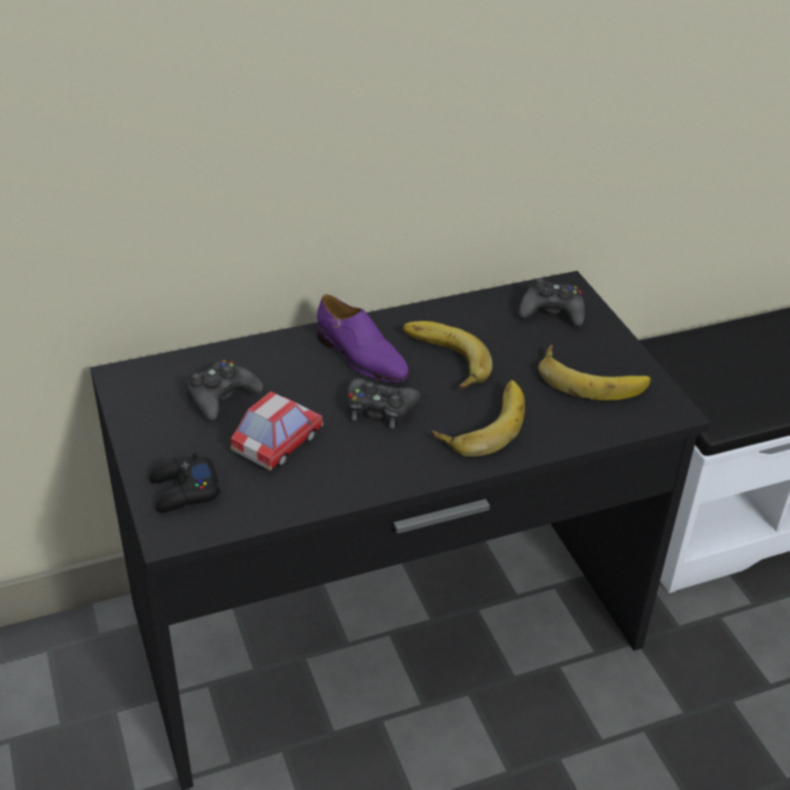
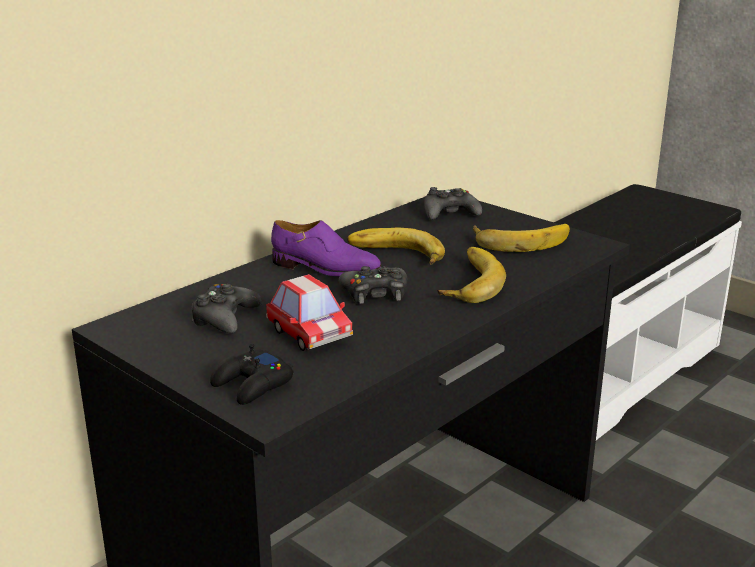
camera: 25 degrees left, 15 degrees down
toy car [231,391,323,470] -> toy car turned 135 degrees clockwise [266,274,353,351]

